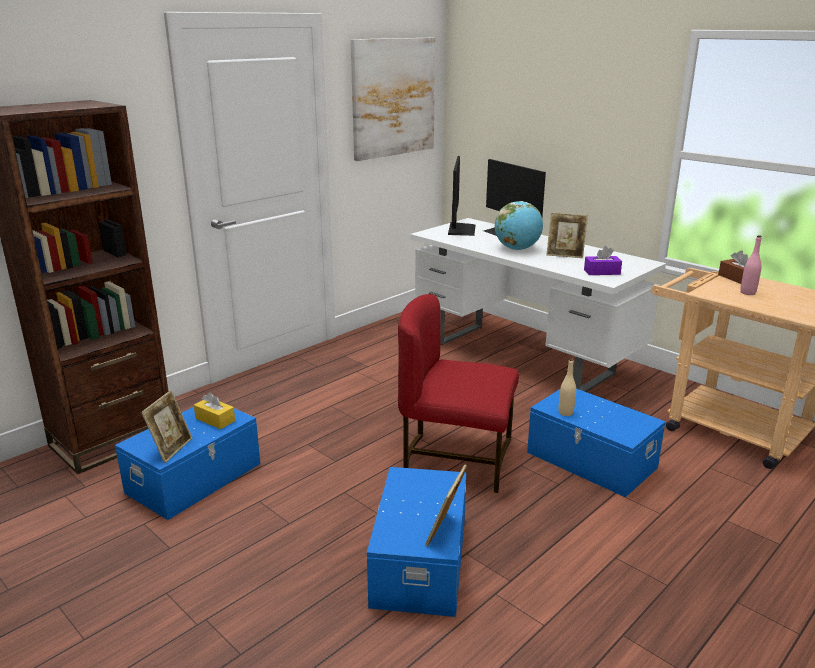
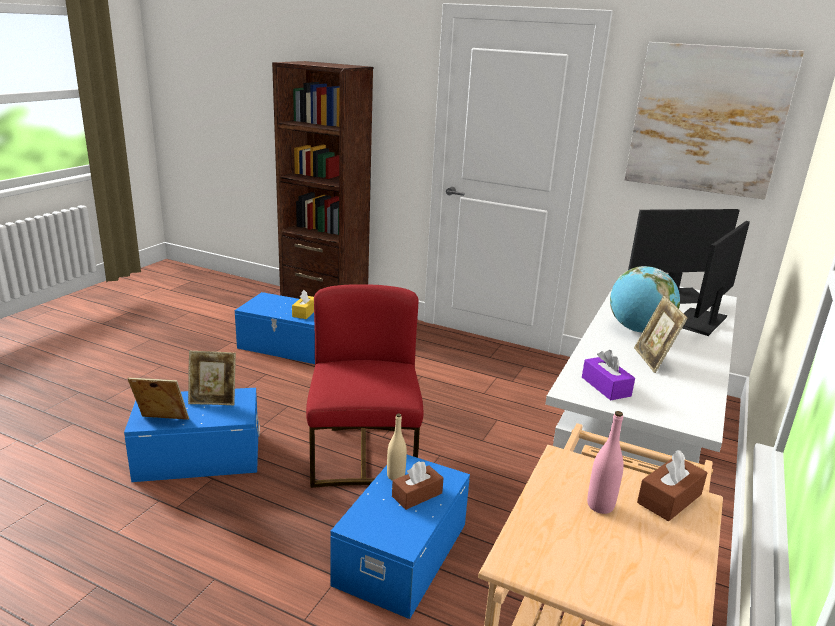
camera: 70 degrees right, 0 degrees up
picture frame [141,390,192,463] -> picture frame moved to [188,351,236,405]
none -> brown tissue box [392,461,443,510]

